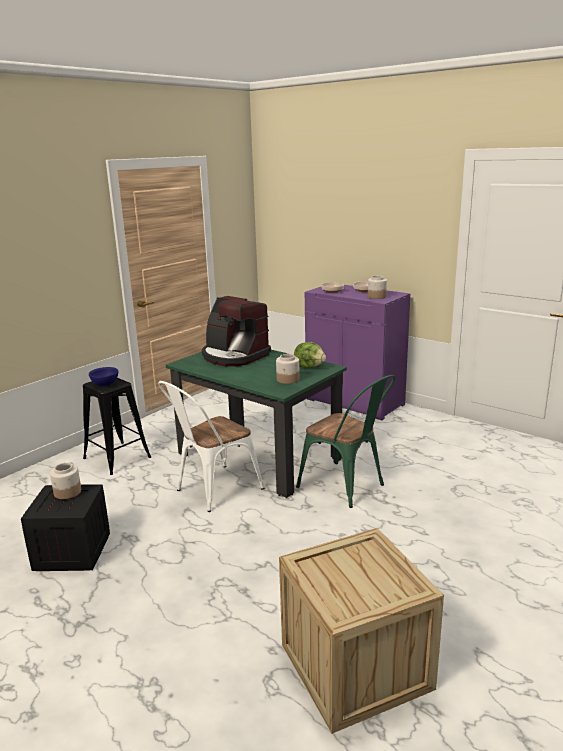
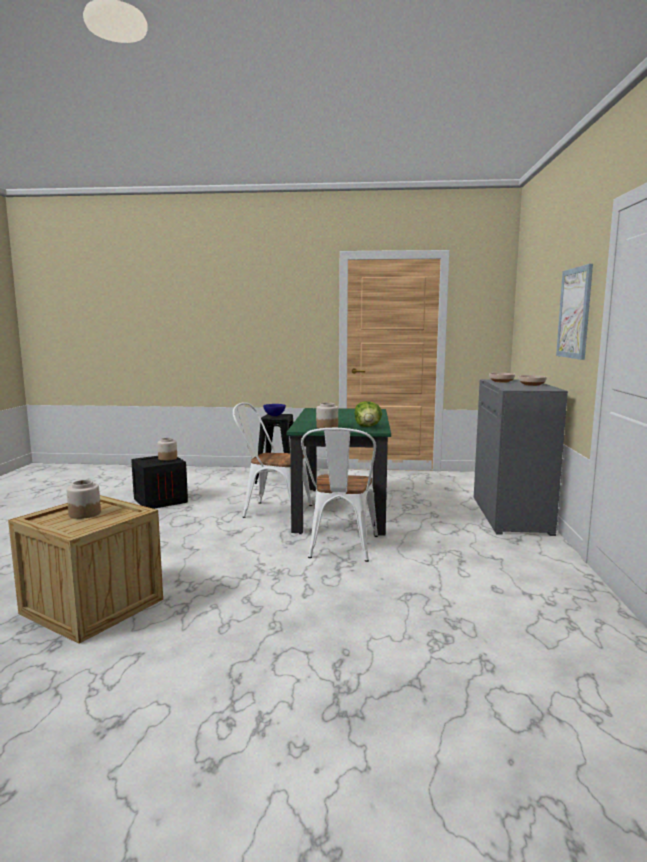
camera: 55 degrees right, 10 degrees down
coffee machine [202,296,271,367] -> none
green chair [296,375,395,508] -> white chair [301,428,378,562]
purple cabinet [305,285,410,420] -> grey cabinet [474,379,568,536]
jar [368,276,387,299] -> jar moved to [66,480,101,519]
none -> picture [556,264,593,360]

